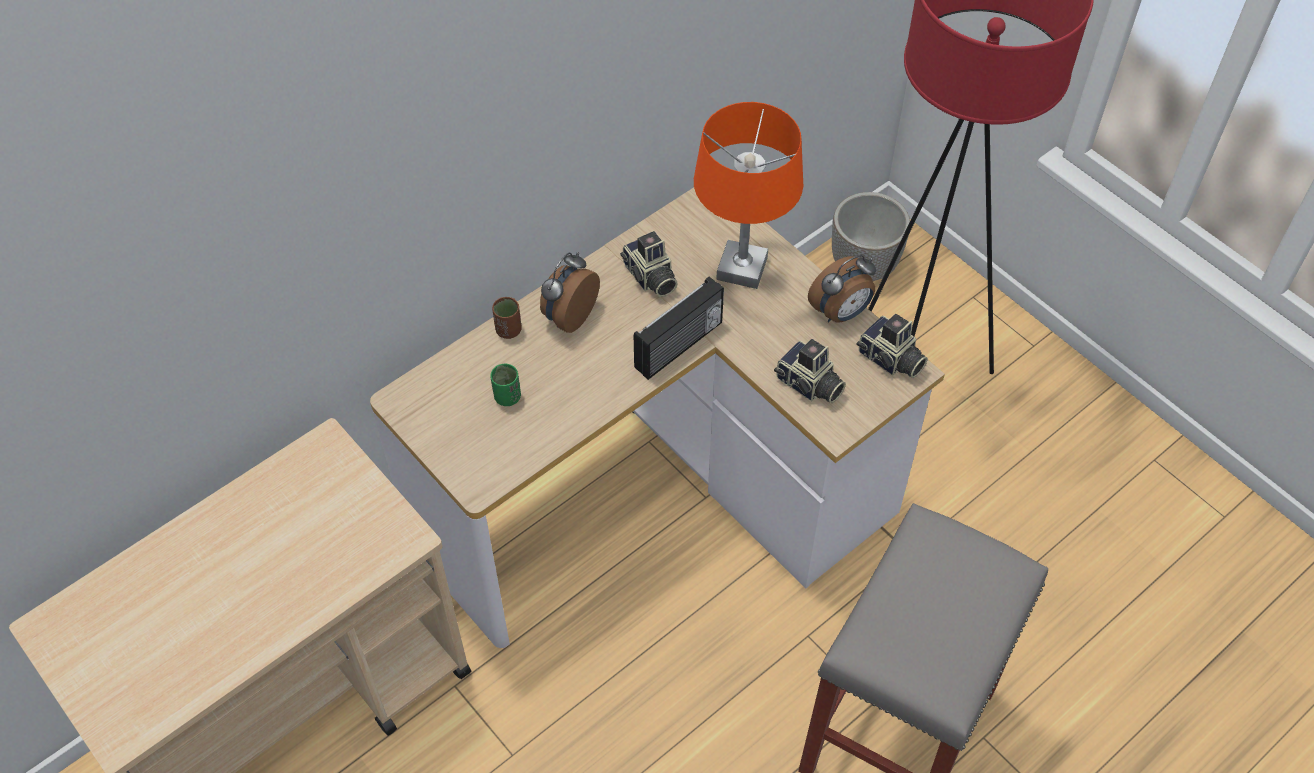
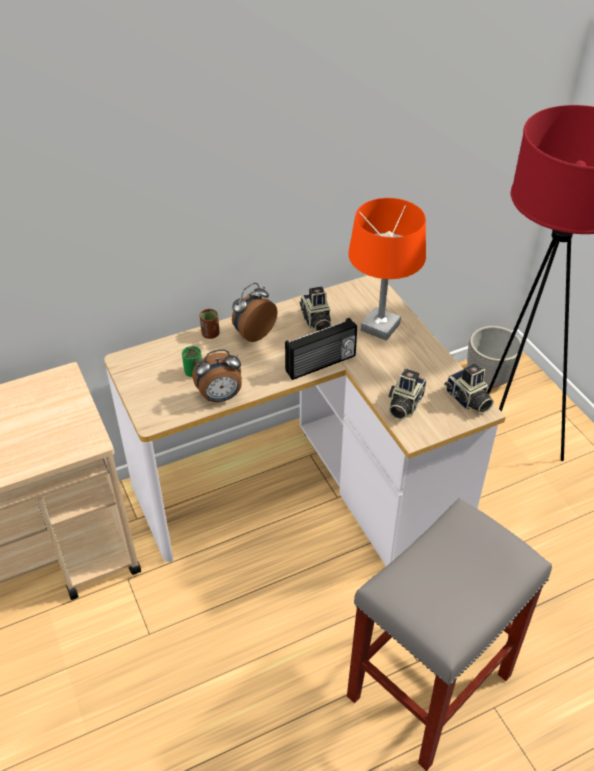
camera: 15 degrees right, 10 degrees down
camera [774,339,846,404] -> camera turned 60 degrees clockwise [389,369,426,420]
alarm clock [808,255,876,323] -> alarm clock moved to [192,349,242,402]

